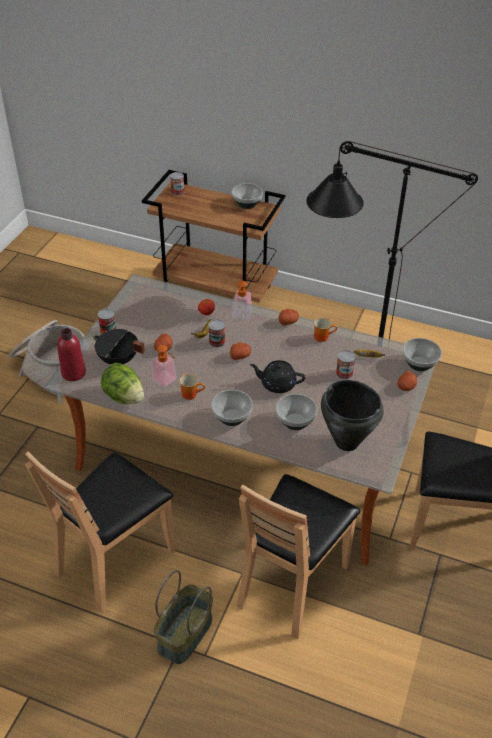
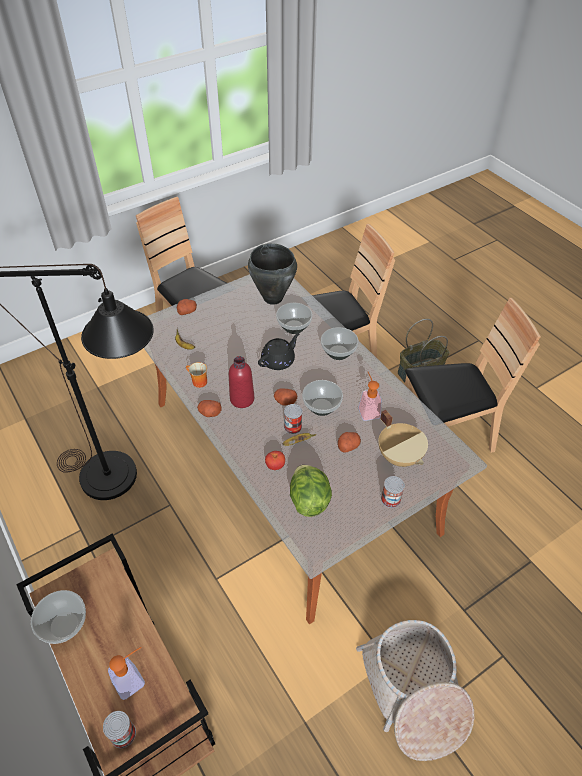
camera: 145 degrees left, 5 degrees up
red bottle [57,328,86,381] -> red bottle moved to [229,356,254,408]
black cooking pot [92,329,145,364] -> beige cooking pot [378,410,428,467]
lettuce [101,363,144,404] -> lettuce moved to [290,465,332,517]
mug [179,374,205,400] -> none
soap dispenser [232,281,252,320] -> soap dispenser moved to [108,647,145,700]
black teapot [250,360,305,393] -> black teapot turned 90 degrees counterclockwise [258,333,299,370]
can [336,350,355,379] -> none
bowl [403,338,442,371] -> bowl moved to [302,380,343,416]

